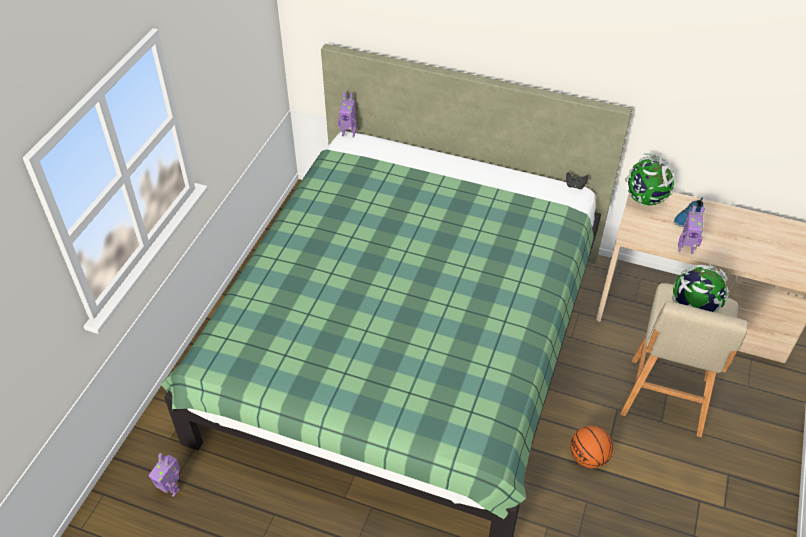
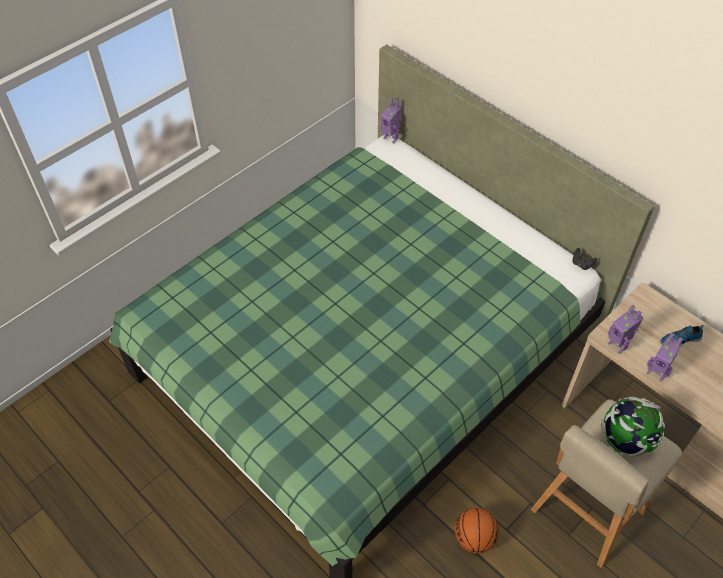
camera: 25 degrees right, 5 degrees up
toy robot [149,453,180,497] -> toy robot moved to [608,305,643,354]
globe [625,153,674,206] -> none

